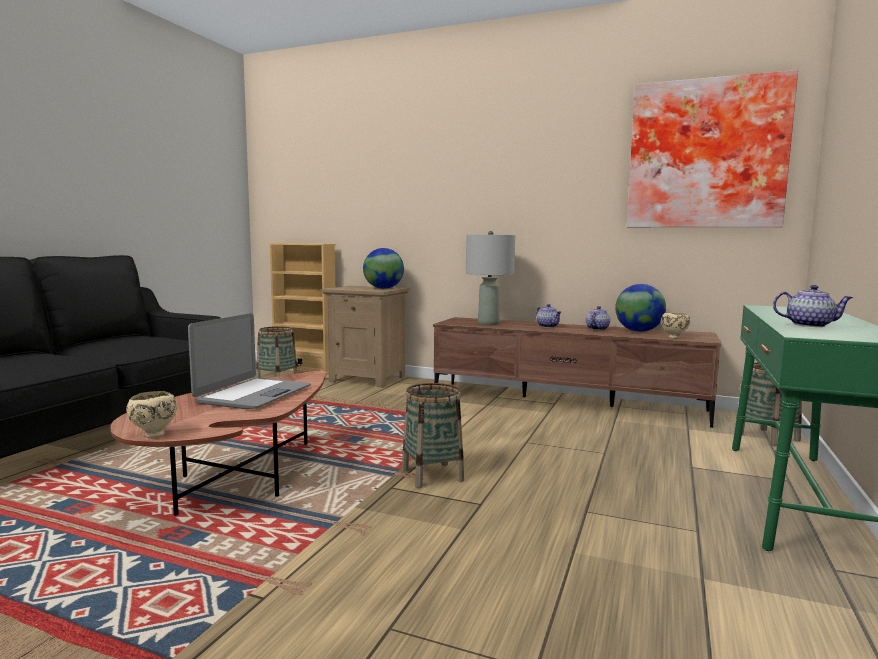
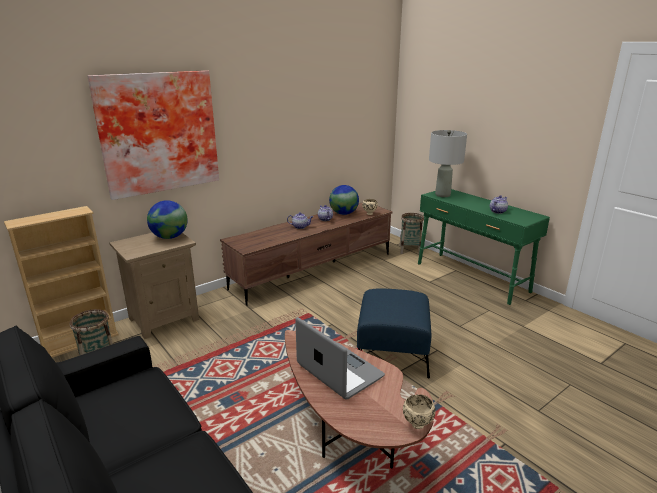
camera: 60 degrees left, 15 degrees up
basket [402,383,464,488] -> blue ottoman [357,288,431,378]
grey table lamp [466,231,515,325] -> grey table lamp moved to [429,130,467,197]
picture [627,70,798,227] -> picture moved to [87,70,219,200]

